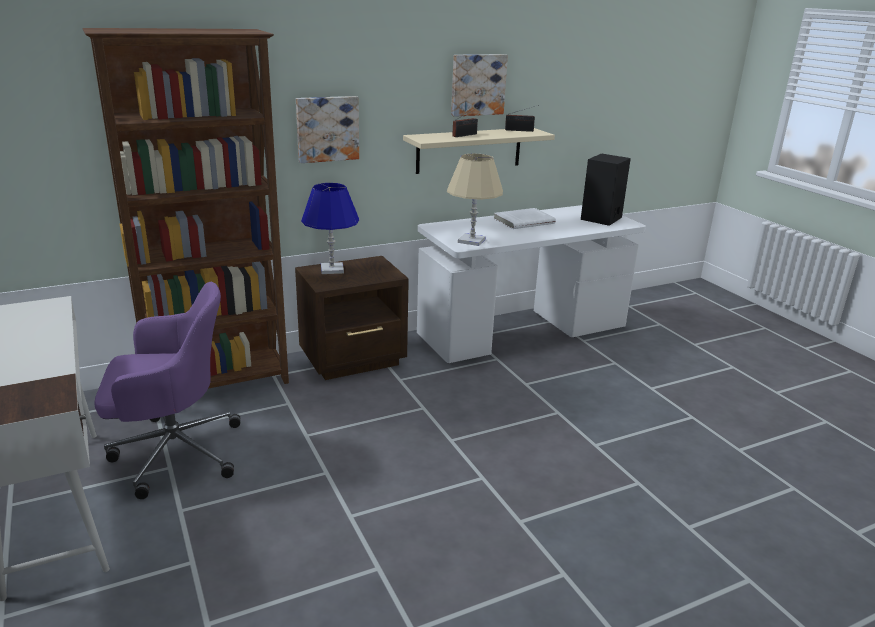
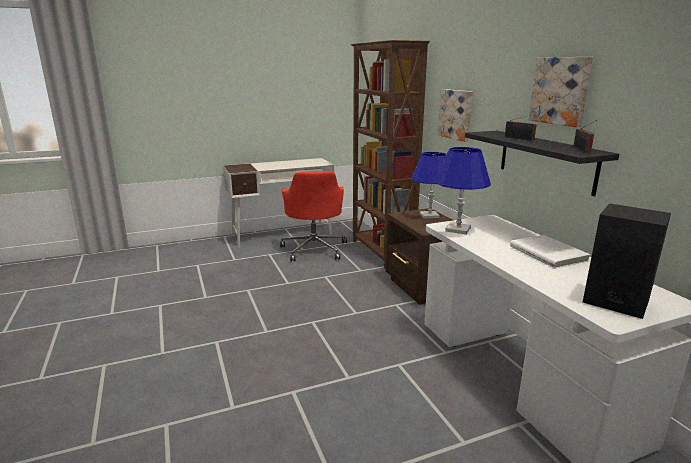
camera: 95 degrees right, 5 degrees down
purple office chair [94,282,241,499] -> red office chair [280,171,347,261]
beige shelf [403,128,555,174] -> black shelf [465,131,619,196]
beige table lamp [447,153,503,246] -> blue table lamp [435,147,491,235]

